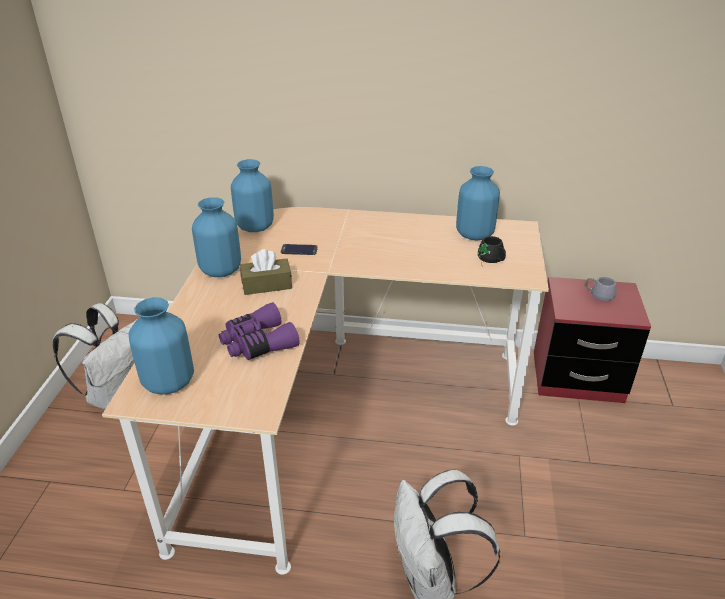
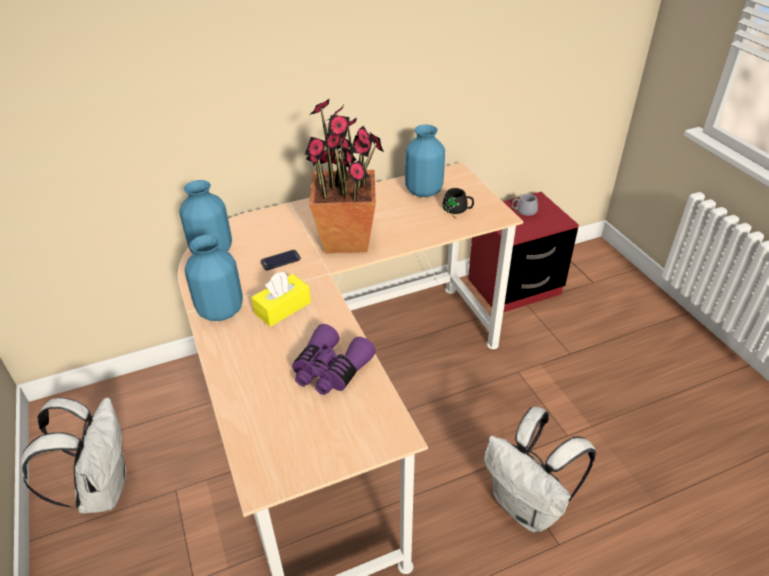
camera: 30 degrees left, 5 degrees up
blue vase [129,297,194,395] -> none
brown tissue box [240,249,292,295] -> yellow tissue box [251,272,311,327]
none -> potted plant [305,98,384,253]

